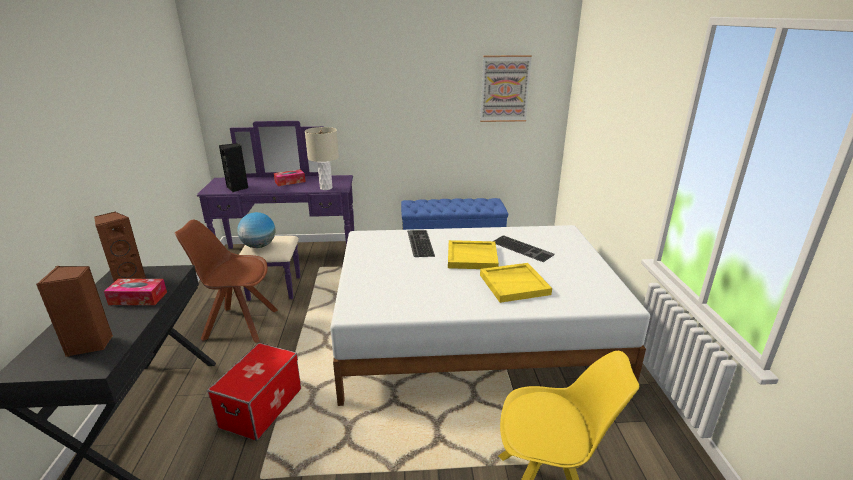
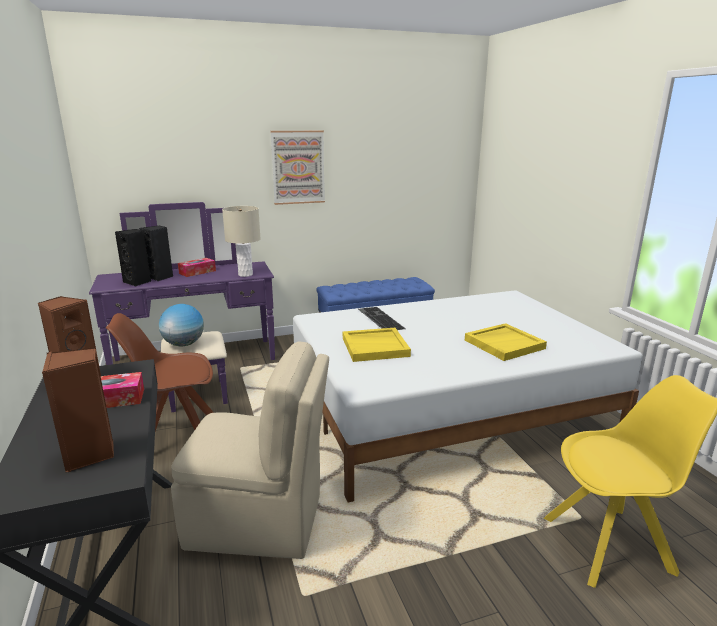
camera: 15 degrees left, 5 degrees down
storage box [207,343,301,441] -> beige chair [171,341,329,559]
yellow tray [448,240,499,269] -> yellow tray moved to [343,328,411,362]
picture [480,55,532,122] -> picture moved to [270,131,325,205]
keyboard [494,235,555,262] -> none
none -> black speaker [139,225,173,281]

